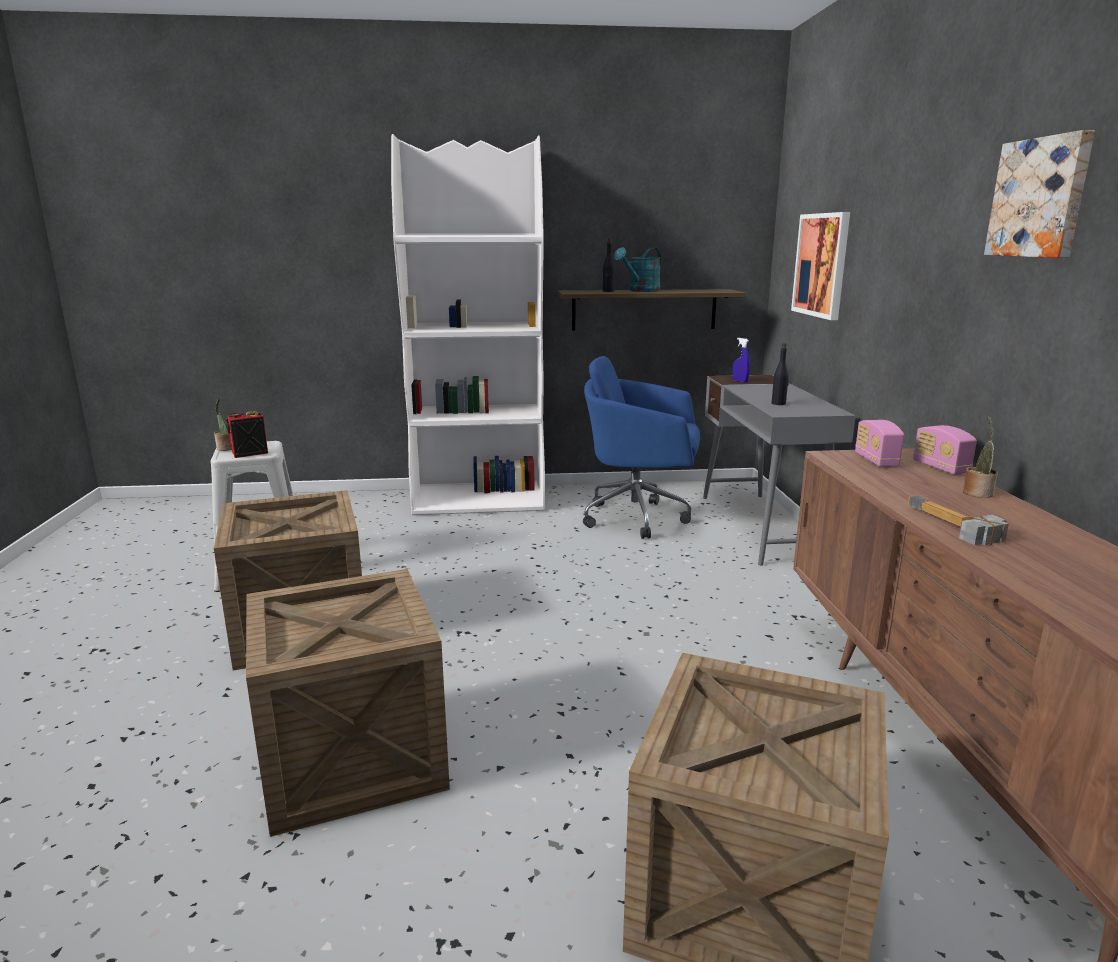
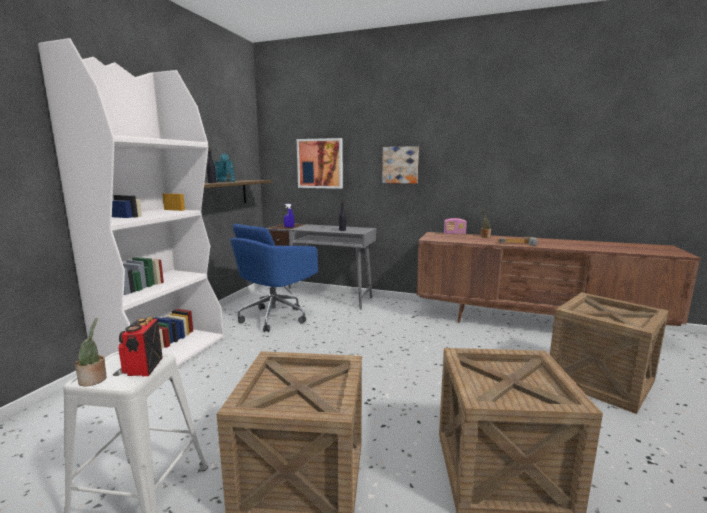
camera: 65 degrees left, 5 degrees down
radio [855,420,904,467] -> none
picture [984,130,1095,258] -> picture moved to [382,146,419,184]

